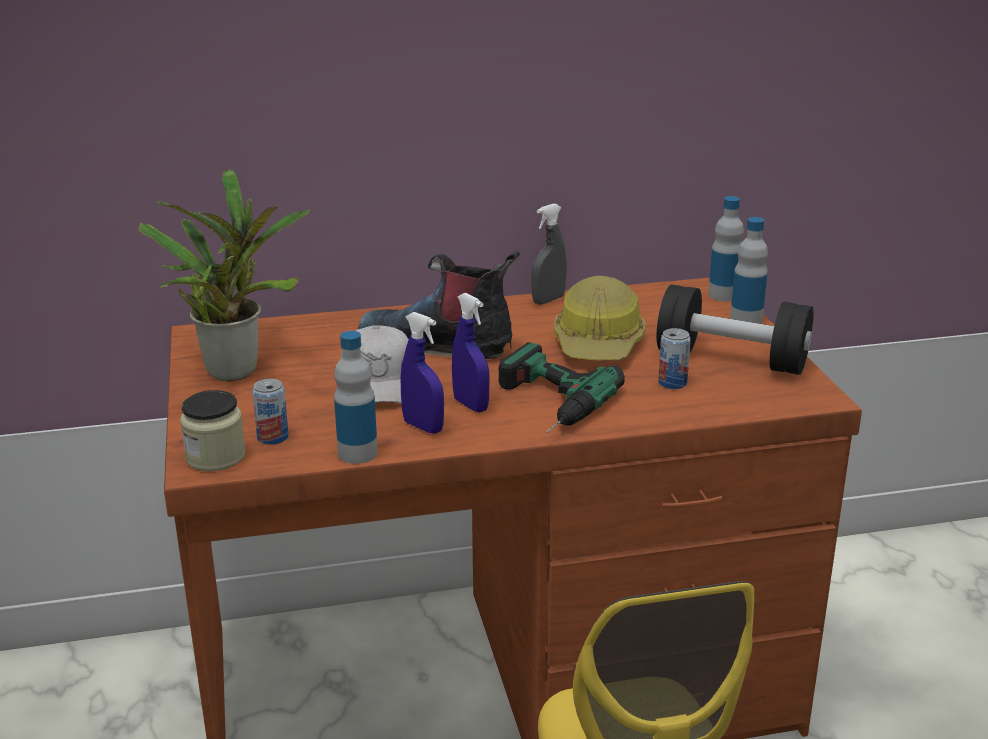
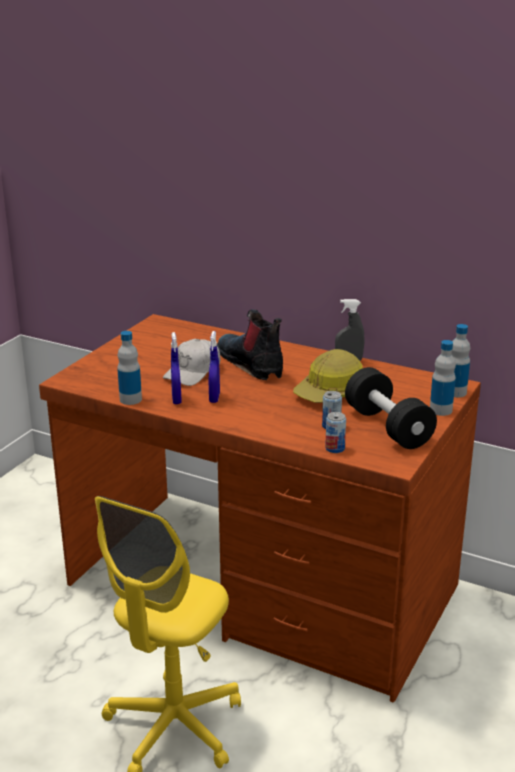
camera: 40 degrees right, 0 degrees up
potted plant [139,169,310,381] -> none
jar [180,390,245,471] -> none
can [252,379,289,445] -> can moved to [325,412,346,453]
power drill [499,342,625,433] -> none

